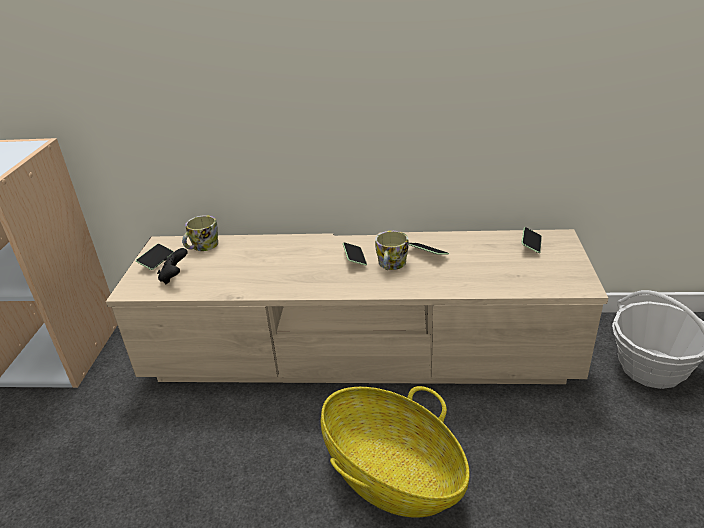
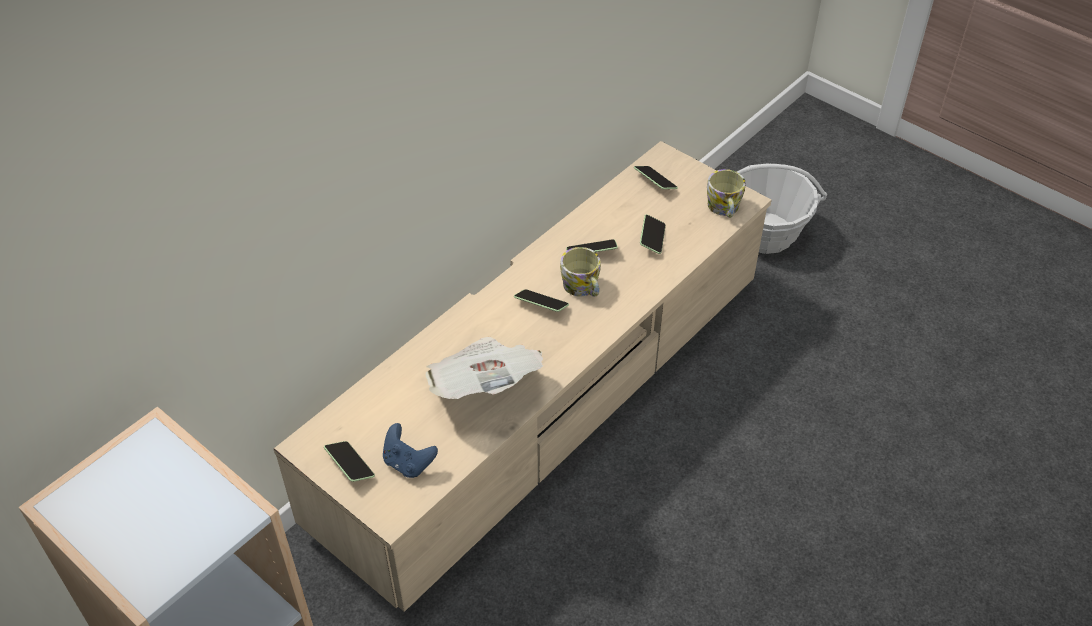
camera: 55 degrees left, 15 degrees up
black game controller [157,248,187,284] -> blue game controller [383,423,438,478]
mug [182,215,218,251] -> mug moved to [707,169,746,218]
basket [321,386,470,518] -> none
none -> newspaper [426,337,543,399]
none -> phone [640,214,666,254]

